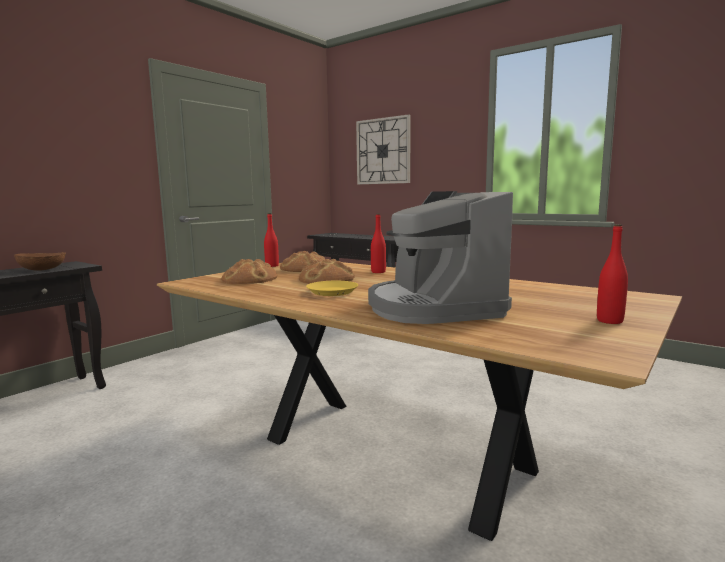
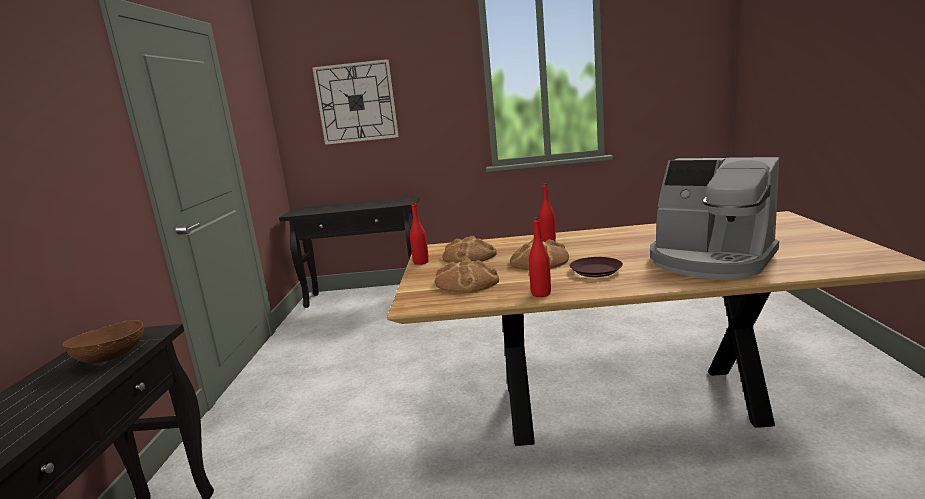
camera: 35 degrees left, 5 degrees up
yellow plate [306,281,358,296] -> brown plate [570,257,623,277]
red bottle [597,224,628,324] -> red bottle moved to [529,217,551,297]

